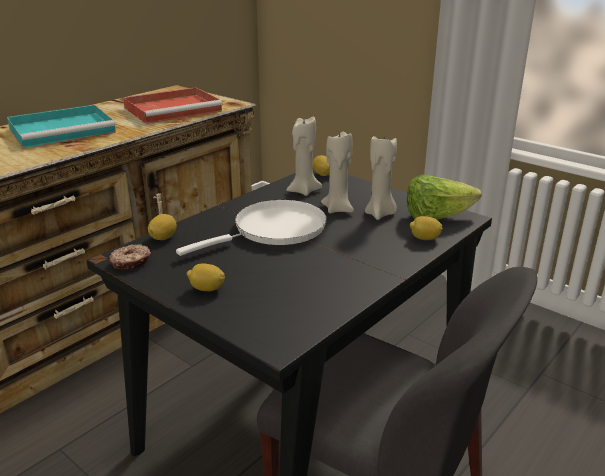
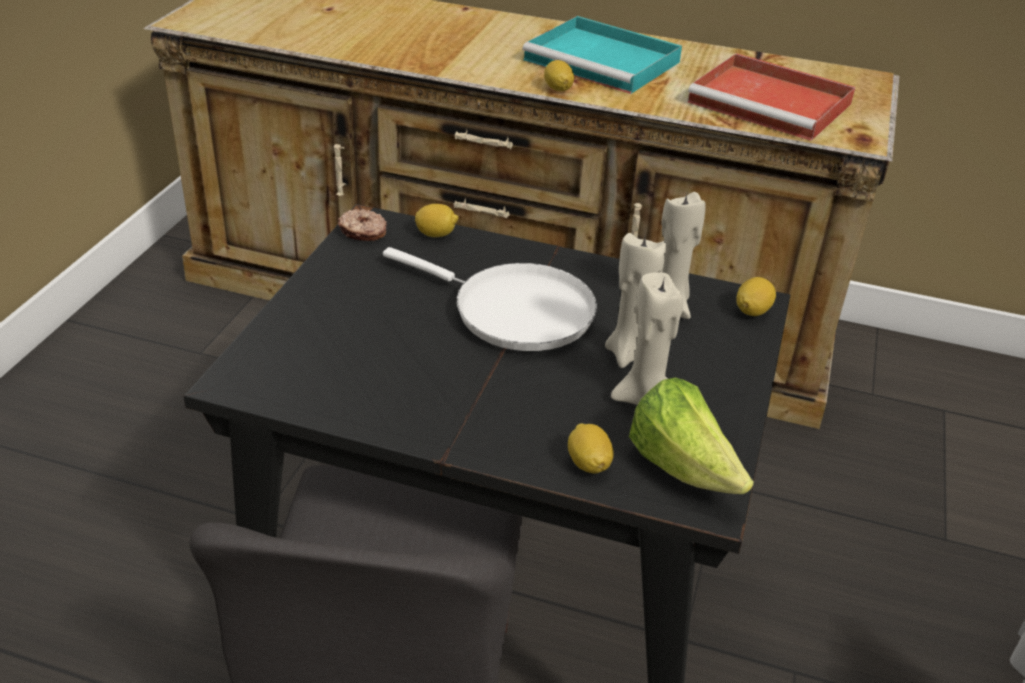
camera: 65 degrees right, 10 degrees up
lemon [187,263,225,291] -> lemon moved to [544,60,574,91]

